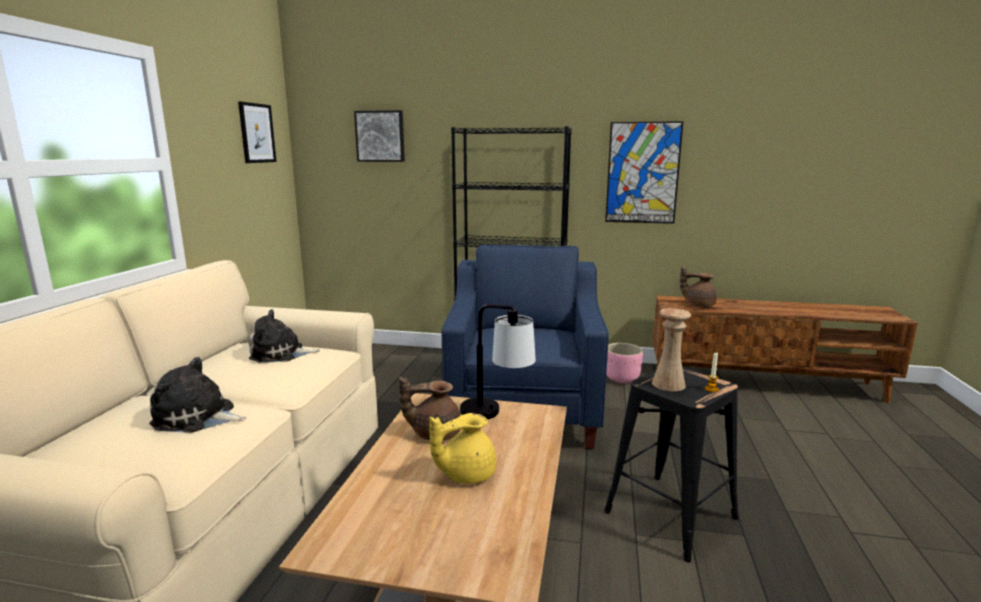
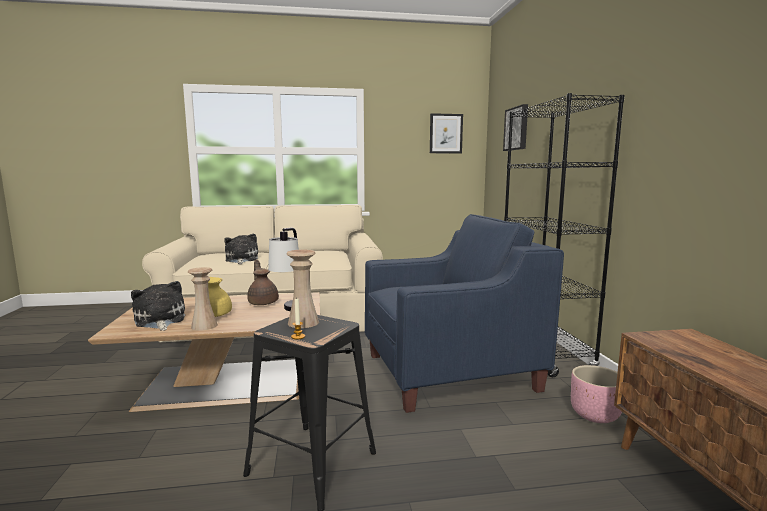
camera: 70 degrees right, 5 degrees down
plush toy [249,309,320,363] -> plush toy moved to [131,281,185,331]
picture [605,121,683,224] -> none
brown teapot [680,266,717,307] -> none
none -> beige vase [188,267,218,331]

